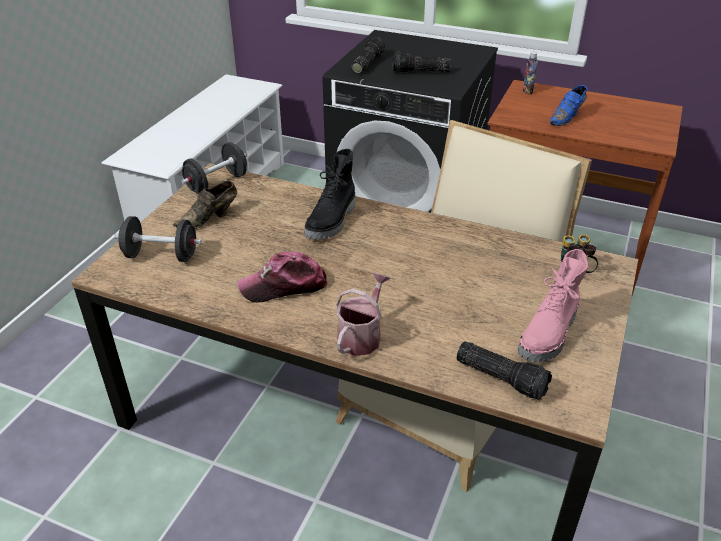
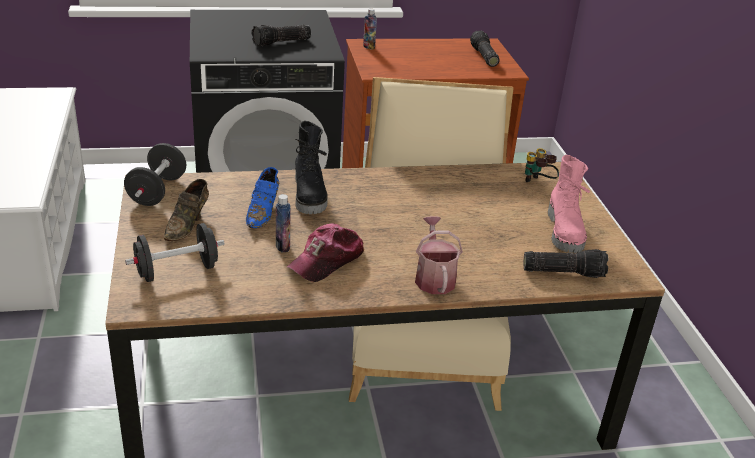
camera: 35 degrees left, 5 degrees down
flashlight [351,37,385,74] -> flashlight moved to [470,30,499,67]
blue shoe [550,85,588,126] -> blue shoe moved to [246,167,279,228]
none -> bottle [276,194,291,253]

